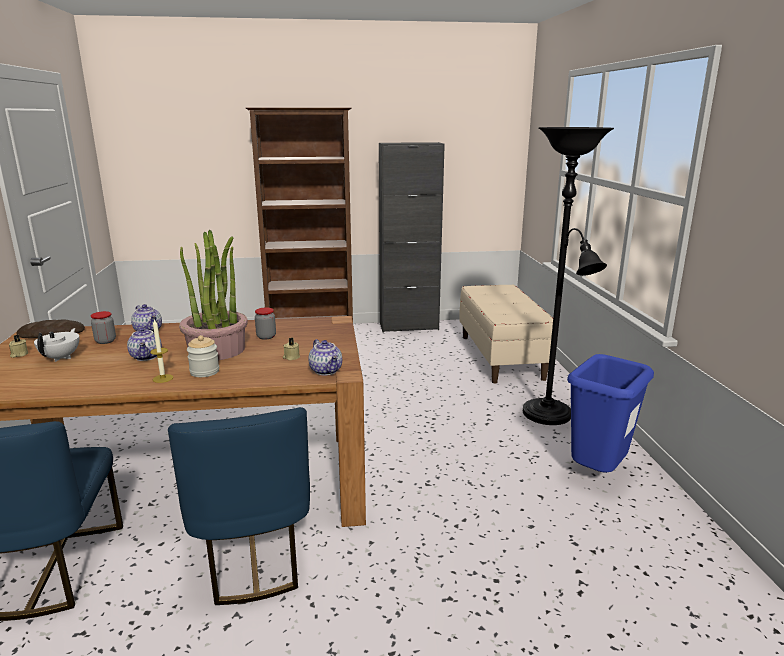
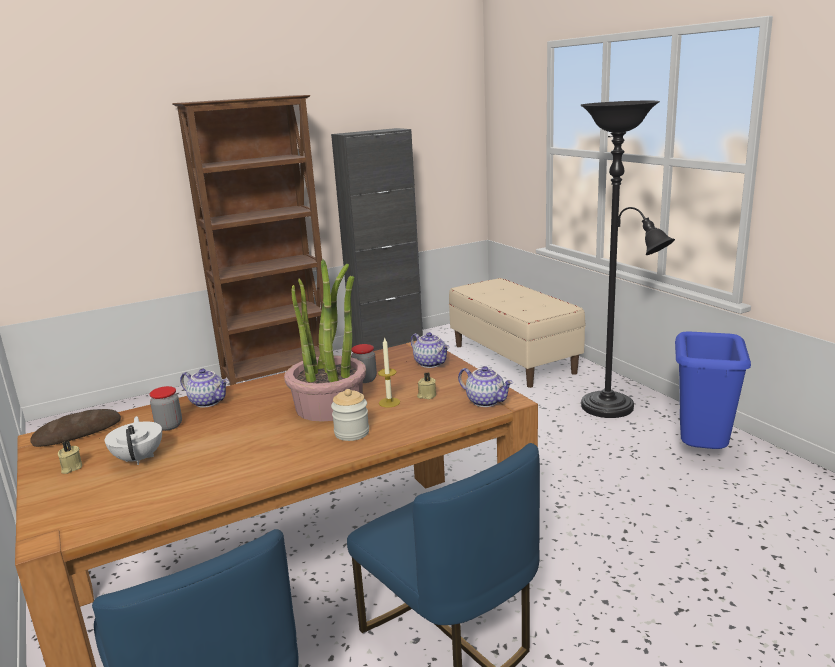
camera: 20 degrees left, 0 degrees up
teapot [127,327,162,361] -> teapot moved to [411,332,449,368]
candle [150,319,173,383] -> candle moved to [378,337,400,407]

